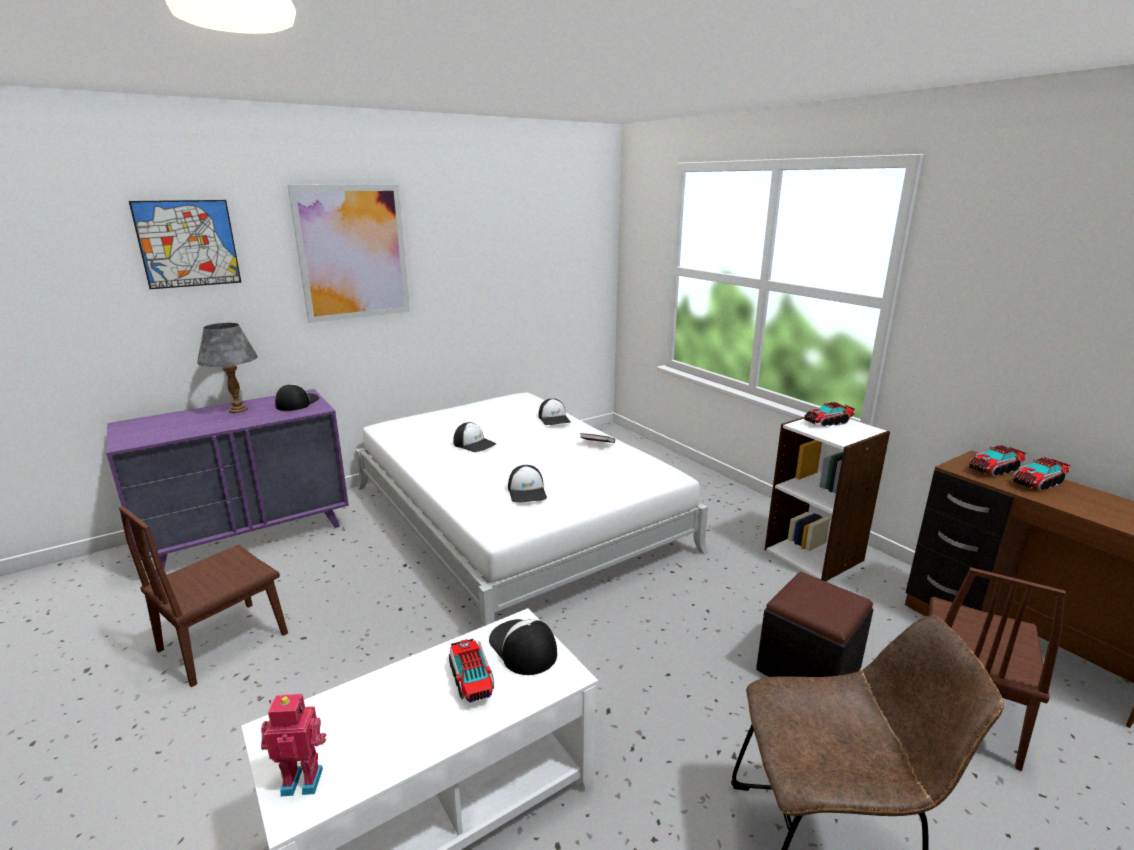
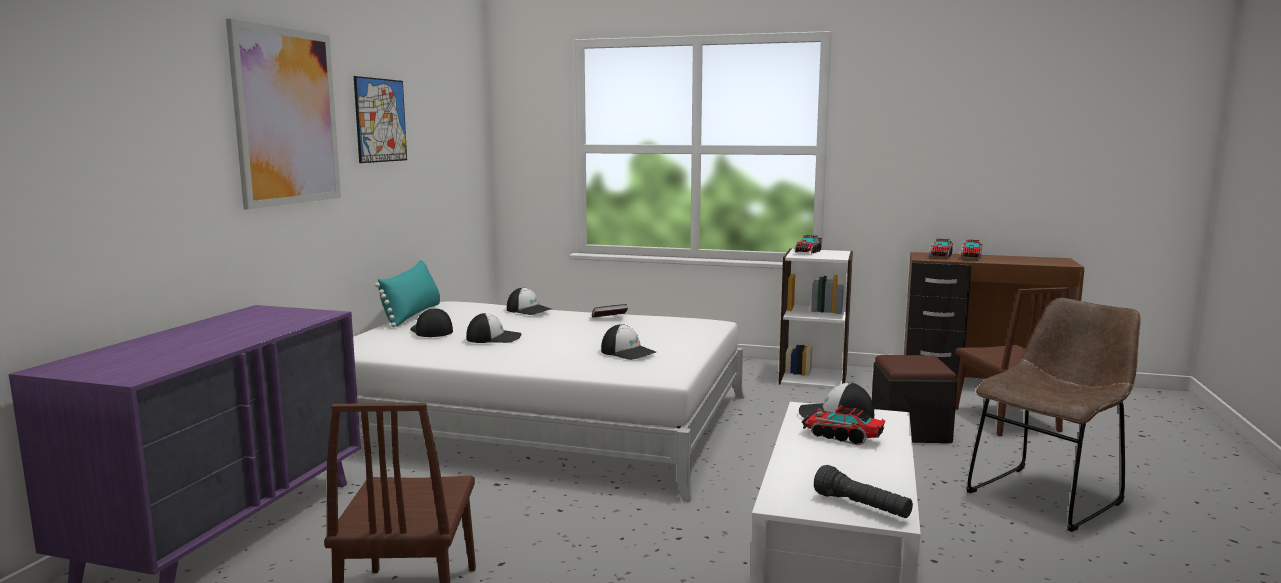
camera: 40 degrees left, 10 degrees down
picture [129,200,242,289] -> picture moved to [354,76,407,163]
grey table lamp [197,323,258,413] -> none
toy robot [261,694,326,797] -> black flashlight [814,465,913,518]
cap [275,384,319,411] -> cap moved to [410,308,453,337]
none -> turquoise pillow [375,260,440,327]

